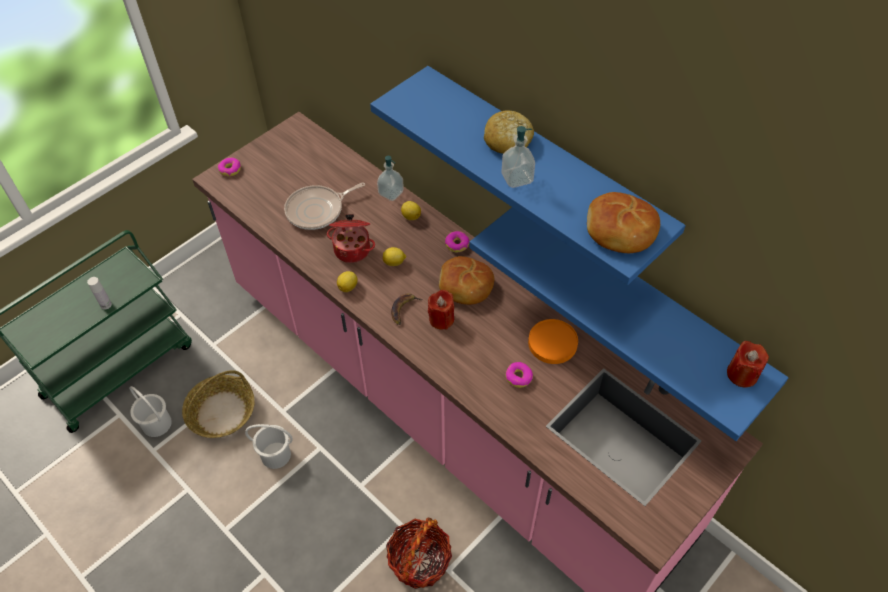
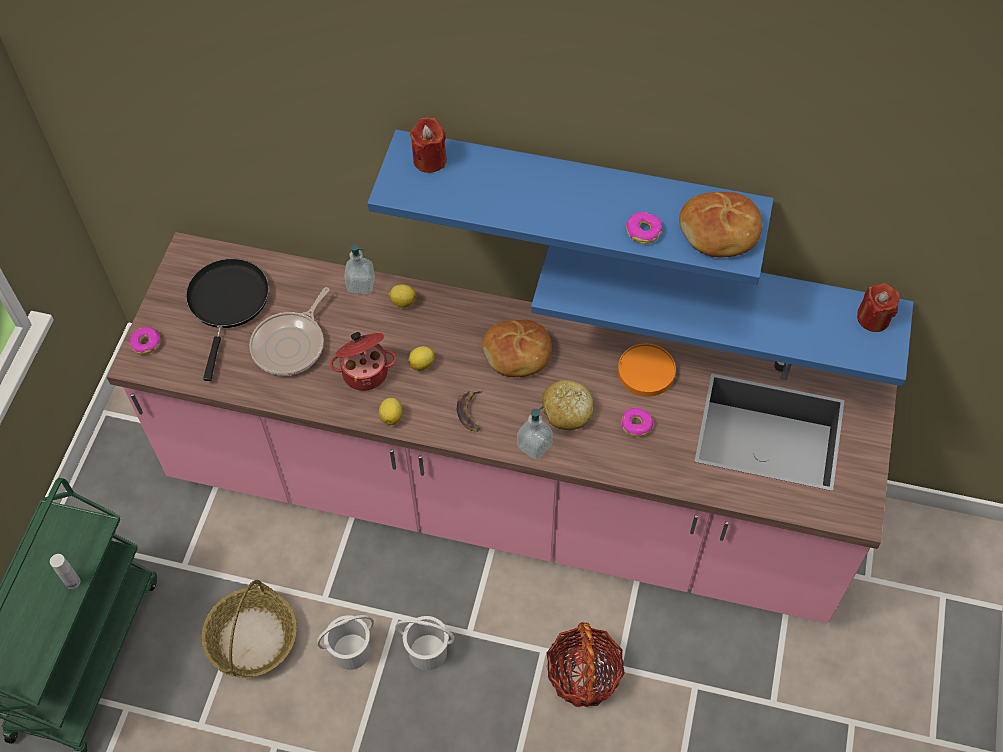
camera: 30 degrees left, 5 degrees up
white bucket [129,386,172,437] -> white bucket moved to [395,616,455,670]
red candle [428,290,454,330] -> red candle moved to [410,117,447,173]
donut [445,231,470,253] -> donut moved to [626,212,662,244]
bread [484,110,534,154] -> bread moved to [542,380,593,430]
soap dispenser [501,126,535,188] -> soap dispenser moved to [517,406,553,460]
none -> black frying pan [186,258,269,381]

